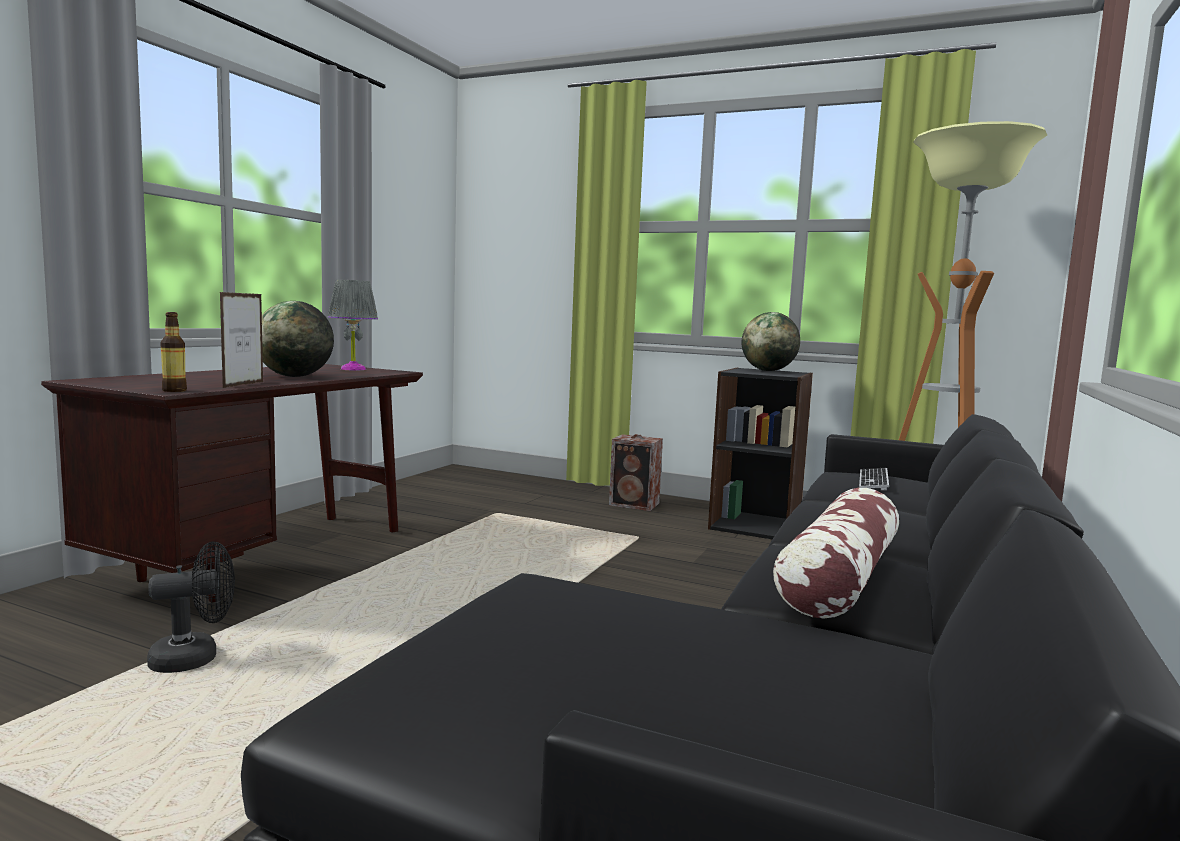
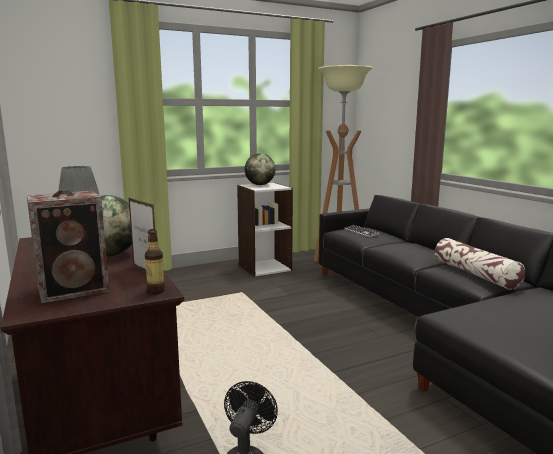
camera: 50 degrees left, 5 degrees up
speaker [609,434,663,511] -> speaker moved to [27,190,110,304]
black bookcase [708,368,813,539] -> white bookcase [237,182,293,277]

